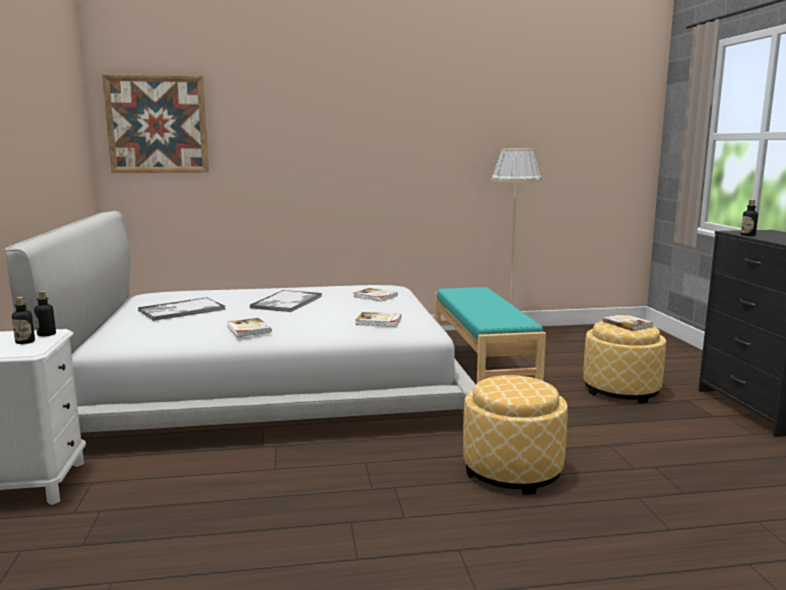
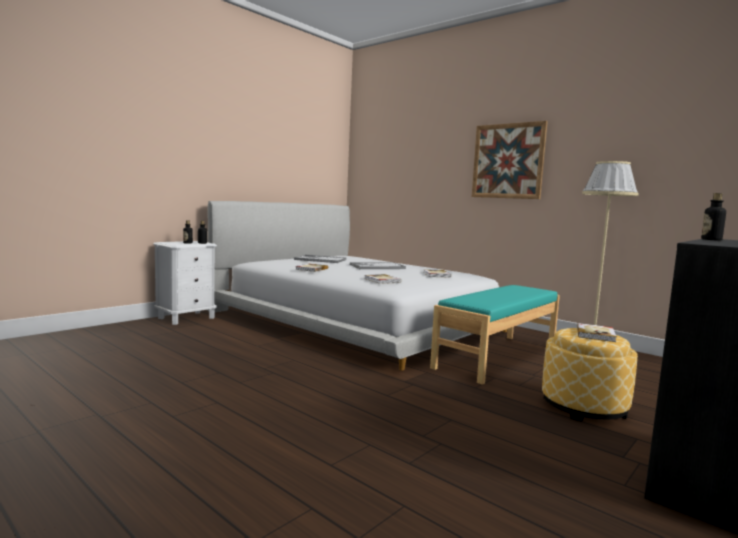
camera: 50 degrees right, 5 degrees down
picture [102,74,209,173] -> picture moved to [472,121,548,199]
ottoman [463,375,568,495] -> none

